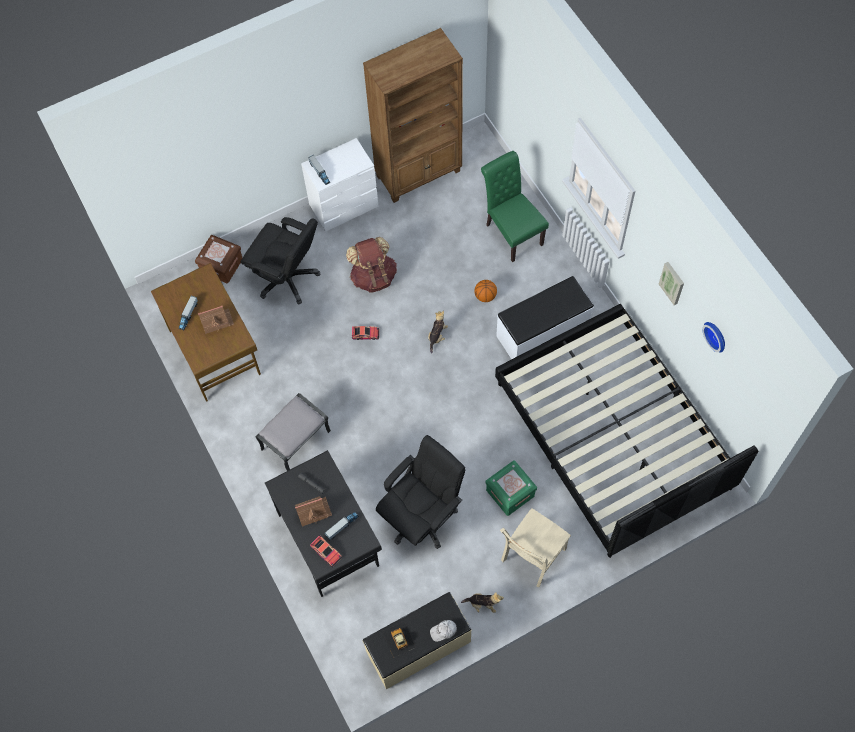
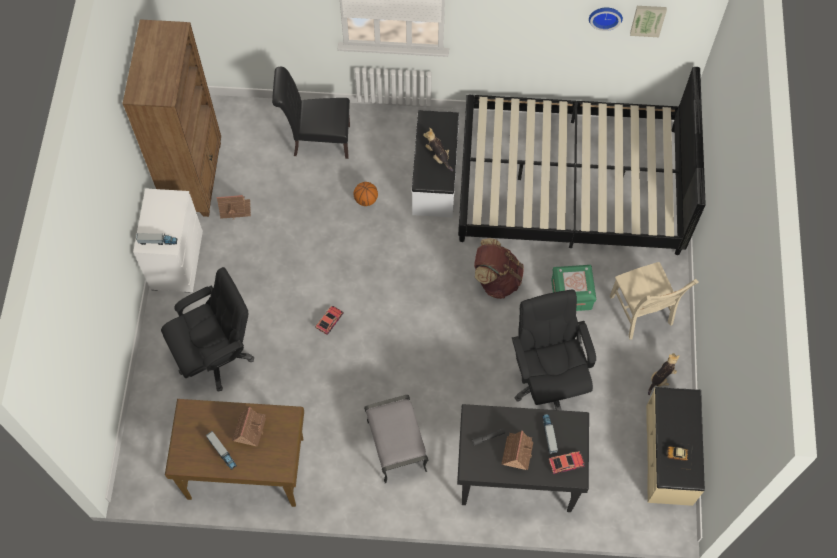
camera: 60 degrees left, 0 degrees up
brown storage box [195,235,242,283] -> none
brown backpack [346,237,397,293] -> brown backpack moved to [474,238,524,299]
plush toy [428,311,448,353] -> plush toy moved to [423,128,453,171]
white cap [430,620,457,642] -> none
green chair [481,151,549,262] -> black chair [272,67,350,159]
picture [659,262,684,305] -> picture moved to [630,6,667,37]
none -> toy house [216,195,251,220]

